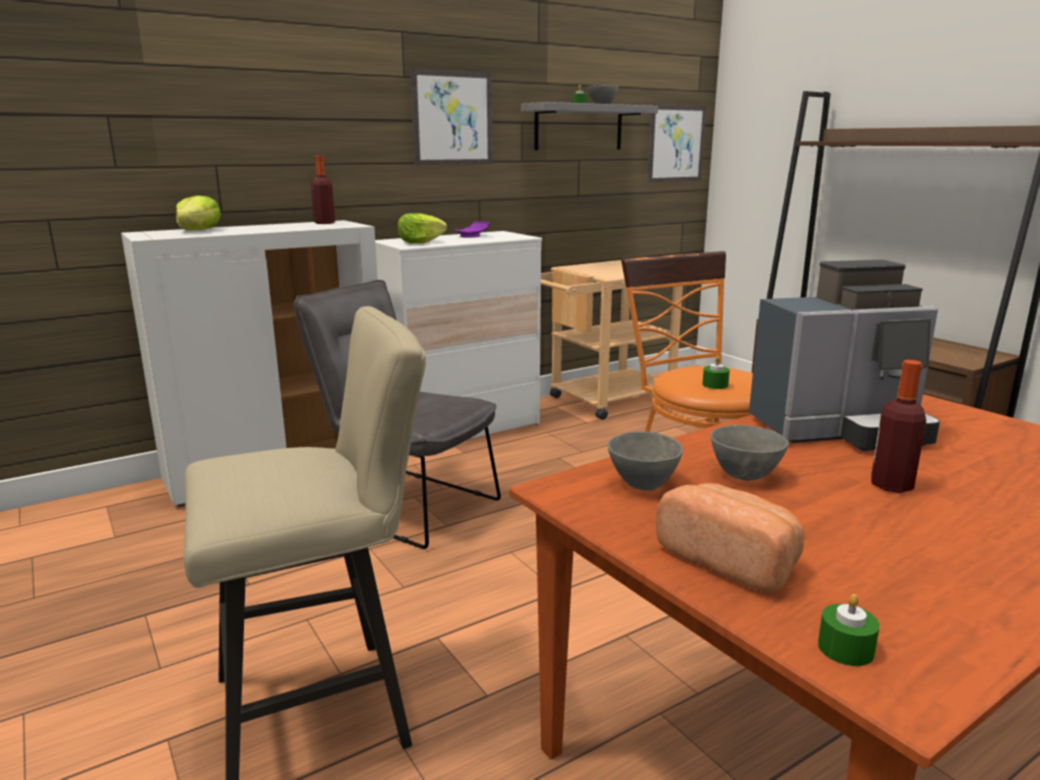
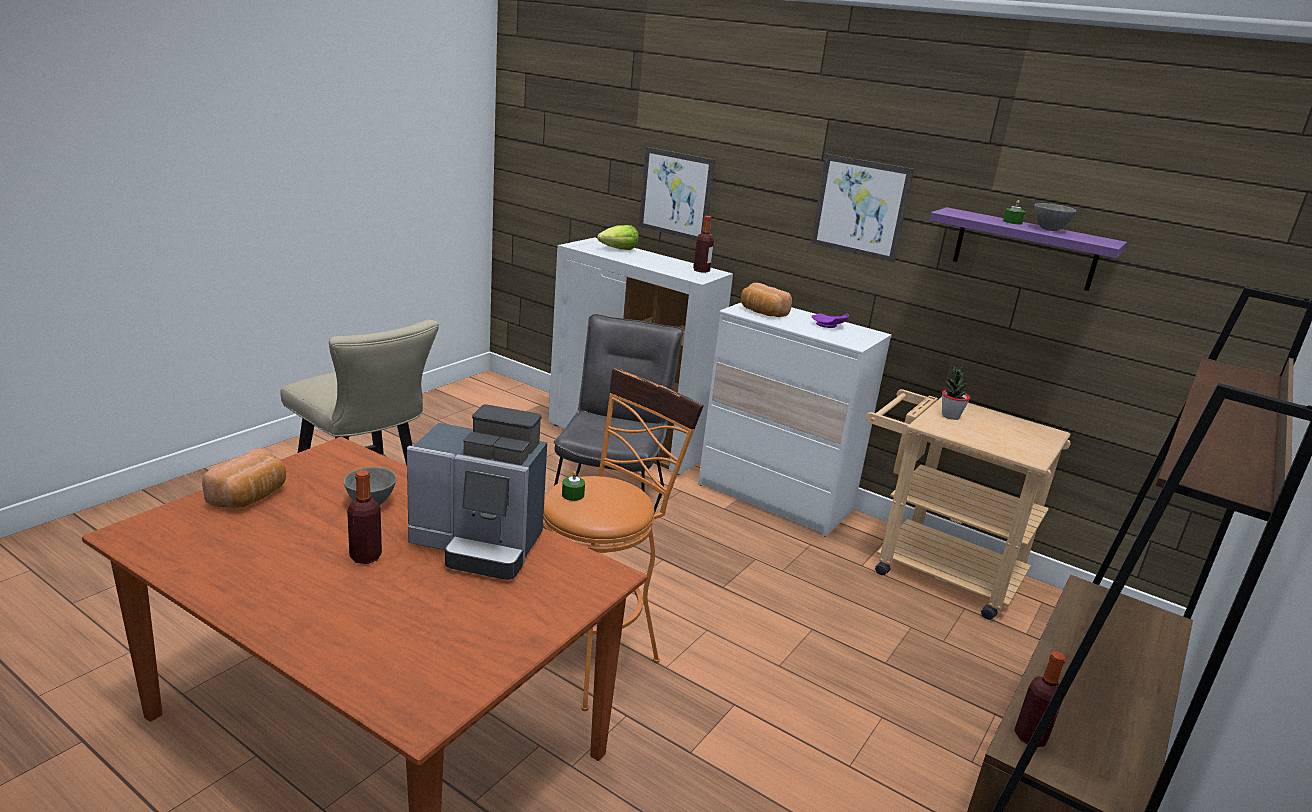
camera: 65 degrees right, 5 degrees up
lettuce [398,213,447,244] -> bread [741,283,792,317]
grey shelf [521,102,658,150] -> purple shelf [929,207,1127,291]
grey bowl [608,431,683,491] -> none
picture [647,104,707,183] -> picture moved to [639,147,715,241]
coffee machine [749,260,940,451] -> coffee machine turned 45 degrees counterclockwise [407,404,547,580]
green candle [818,594,880,666] -> none
none -> potted plant [942,363,970,420]
none -> bottle [1014,651,1066,747]

